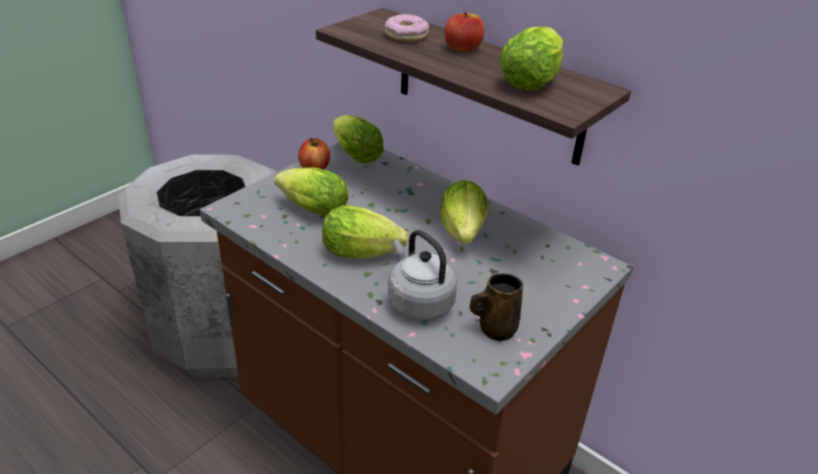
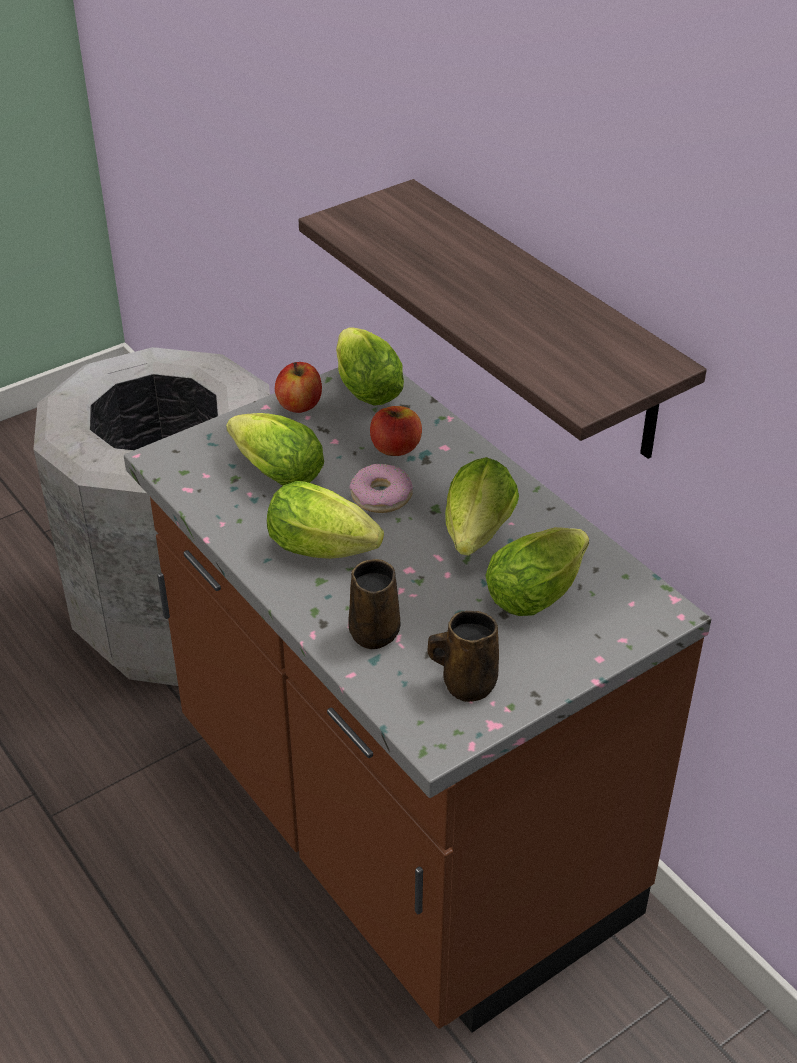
camera: 15 degrees right, 5 degrees up
donut [385,14,430,42] -> donut moved to [350,464,413,513]
grey kettle [388,230,458,320] -> brown mug [348,559,401,649]
apple [445,12,485,52] -> apple moved to [370,406,422,456]
lettuce [499,27,563,90] -> lettuce moved to [485,527,589,616]

